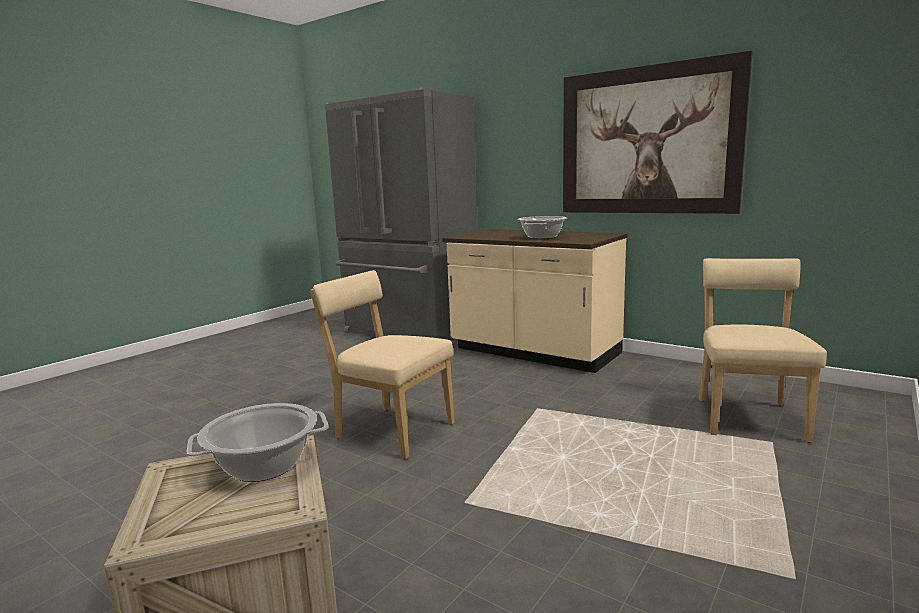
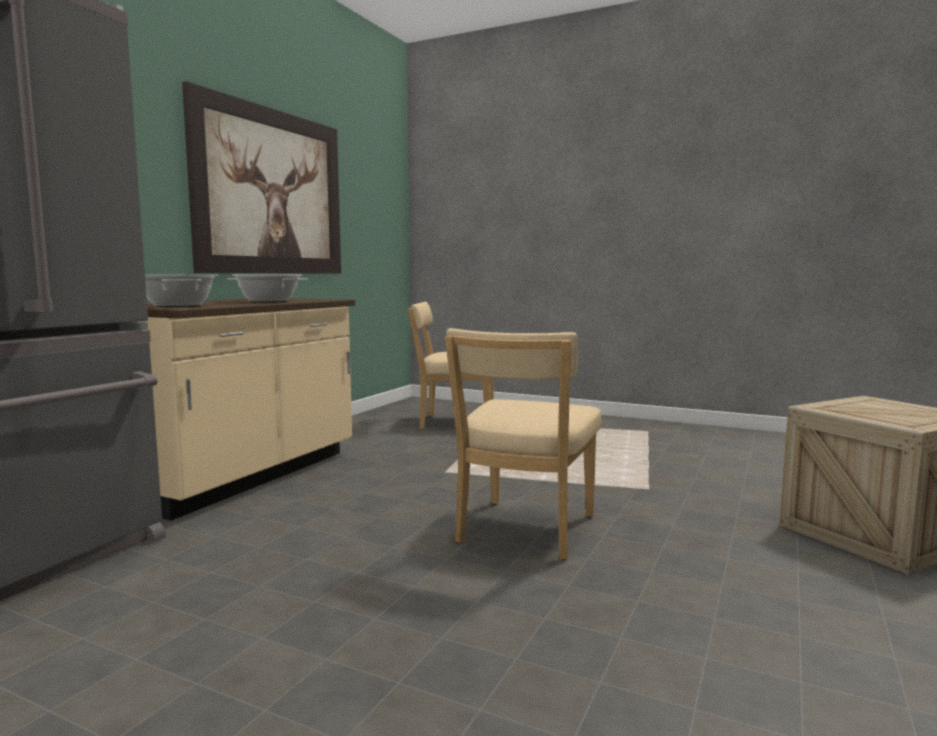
camera: 100 degrees left, 5 degrees down
cooking pot [187,403,328,482] -> cooking pot moved to [145,275,218,307]

